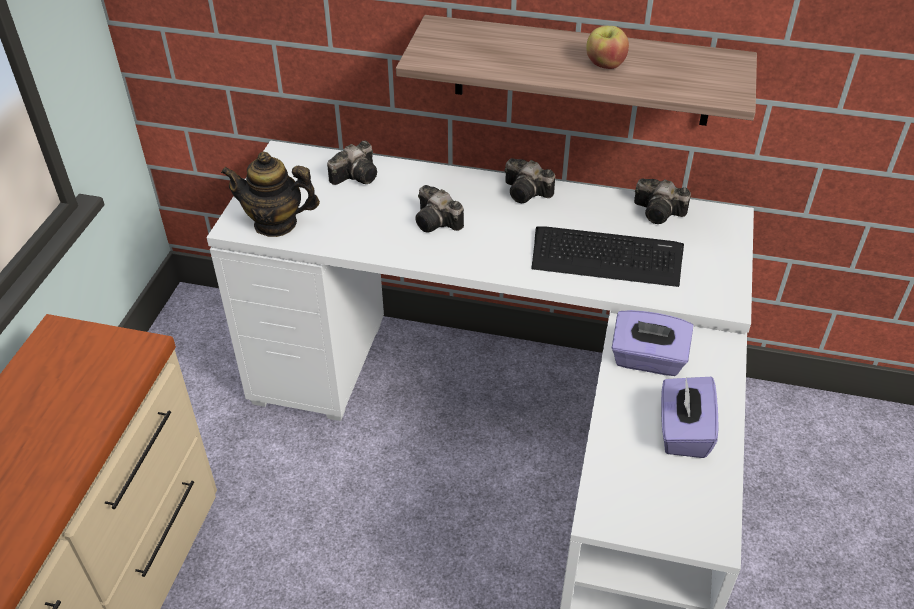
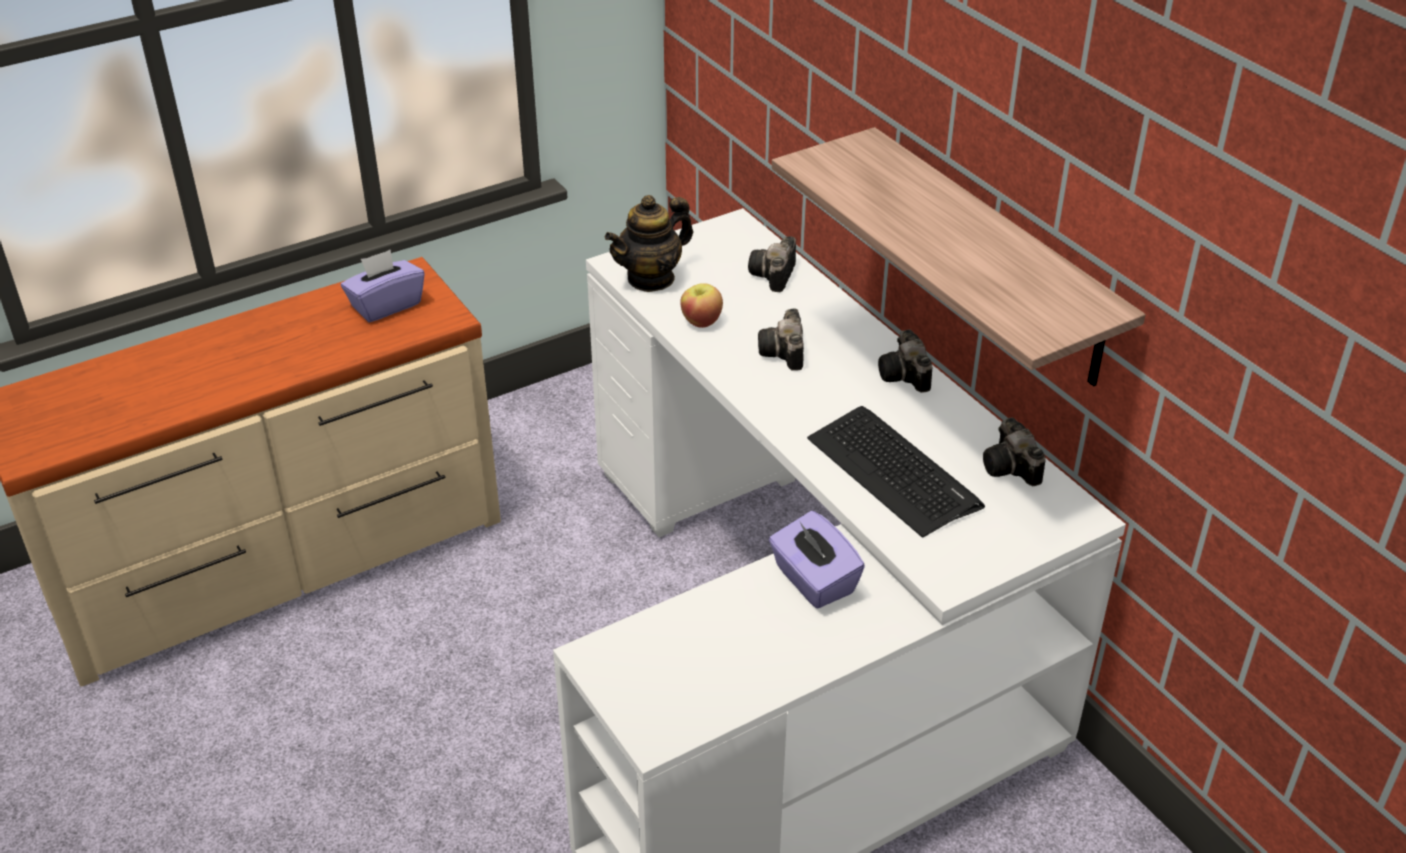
camera: 45 degrees right, 5 degrees down
teapot [221,152,320,237] -> teapot turned 90 degrees counterclockwise [605,195,693,292]
camera [327,140,377,185] -> camera turned 105 degrees clockwise [748,236,796,292]
apple [586,26,629,69] -> apple moved to [680,283,723,328]
purple tissue box [661,377,718,458] -> purple tissue box moved to [341,250,425,322]

